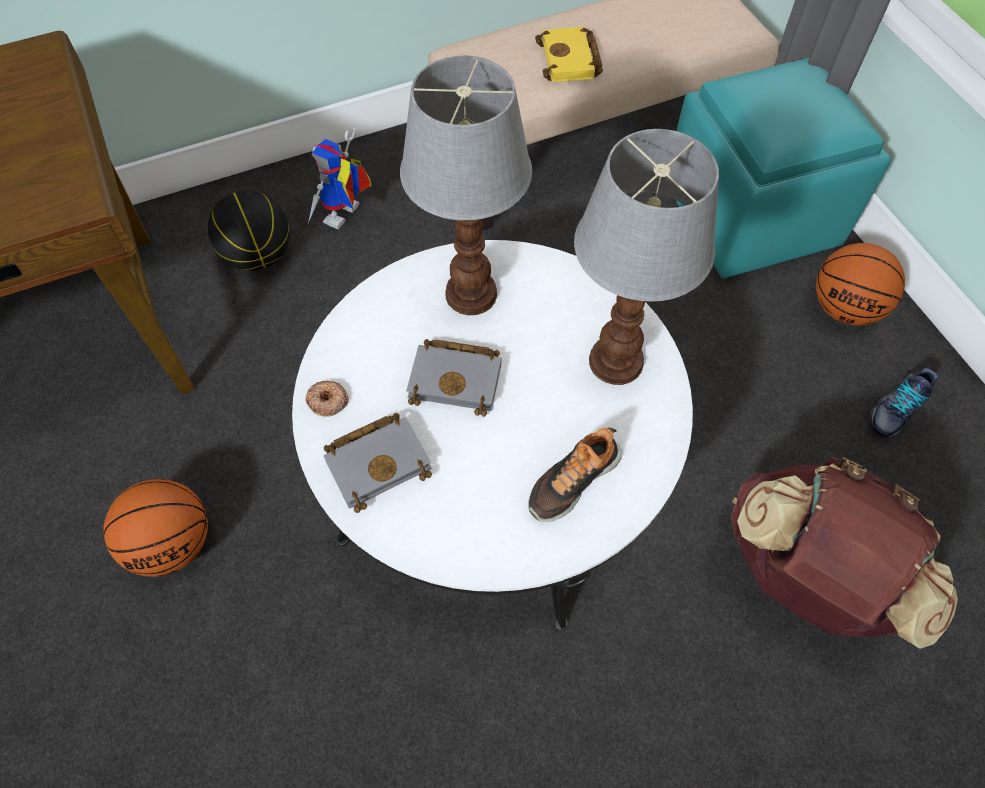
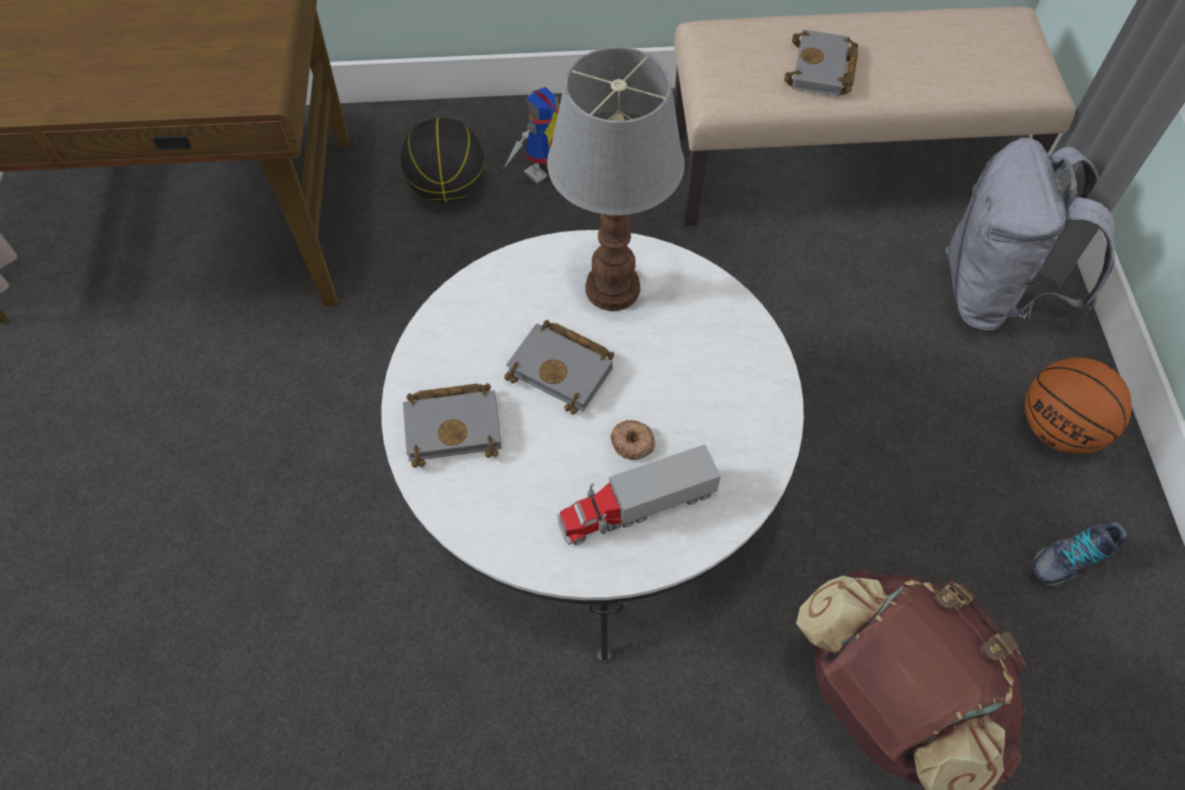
camera: 20 degrees right, 0 degrees up
basketball [104,479,208,577] -> none
donut [305,381,349,417] -> donut moved to [611,420,656,460]
shoe [528,428,622,522] -> toy truck [557,444,721,545]
yellow book [535,27,603,82] -> grey book [784,30,858,96]
table lamp [574,129,719,385] -> none
turquoise ottoman [676,57,891,278] -> grey backpack [946,138,1115,332]

